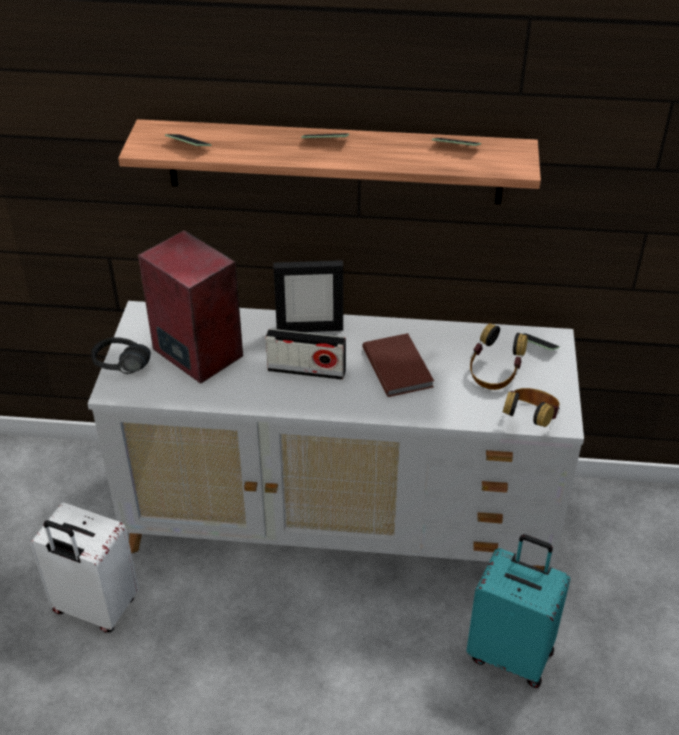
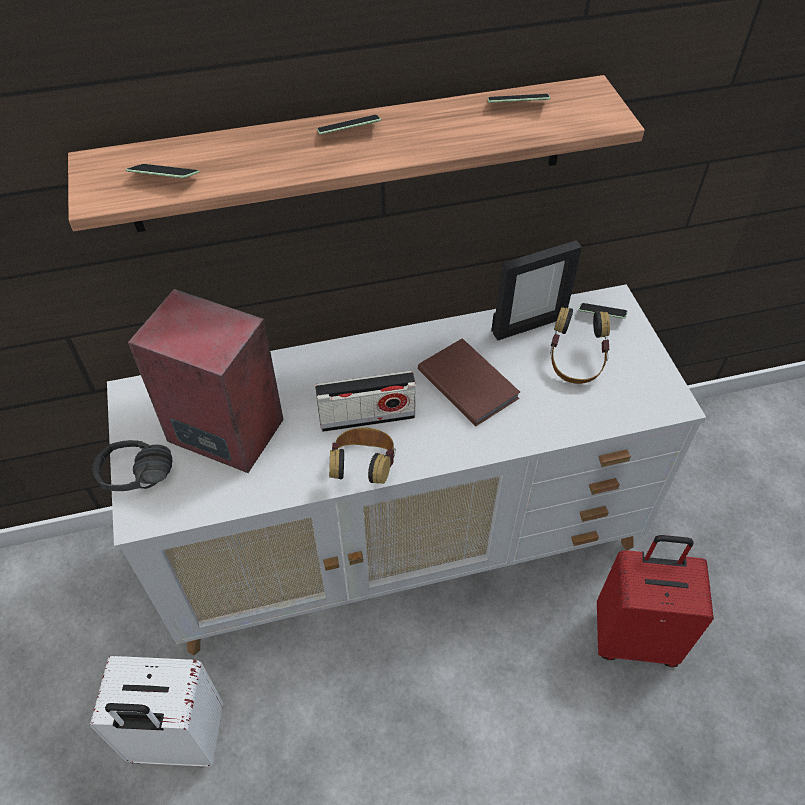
camera: 20 degrees left, 10 degrees up
picture frame [273,260,343,332] -> picture frame moved to [491,240,582,341]
turquoise suitcase [466,534,570,688] -> red suitcase [597,535,714,667]
headphones [503,388,560,427] -> headphones moved to [329,427,395,484]

